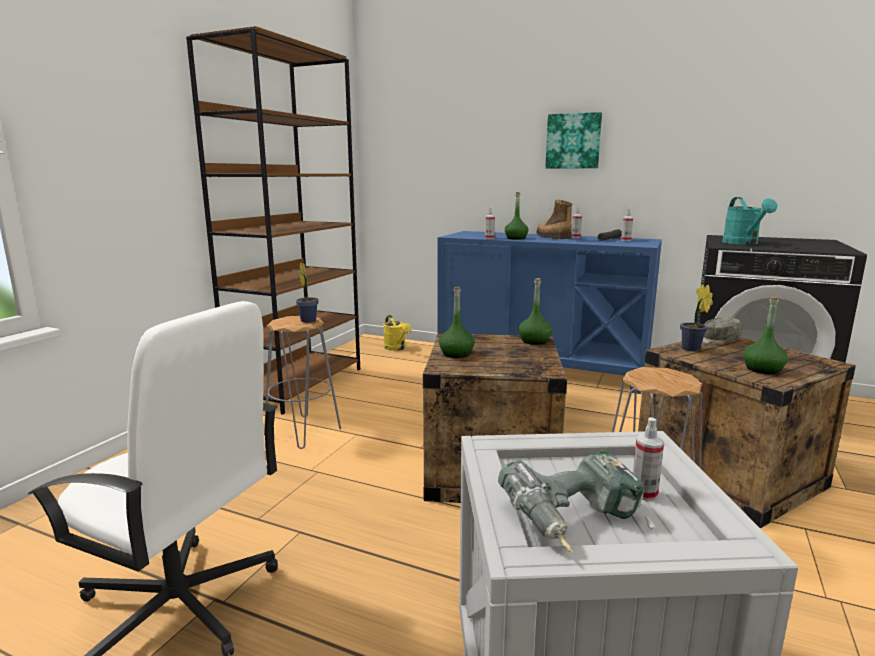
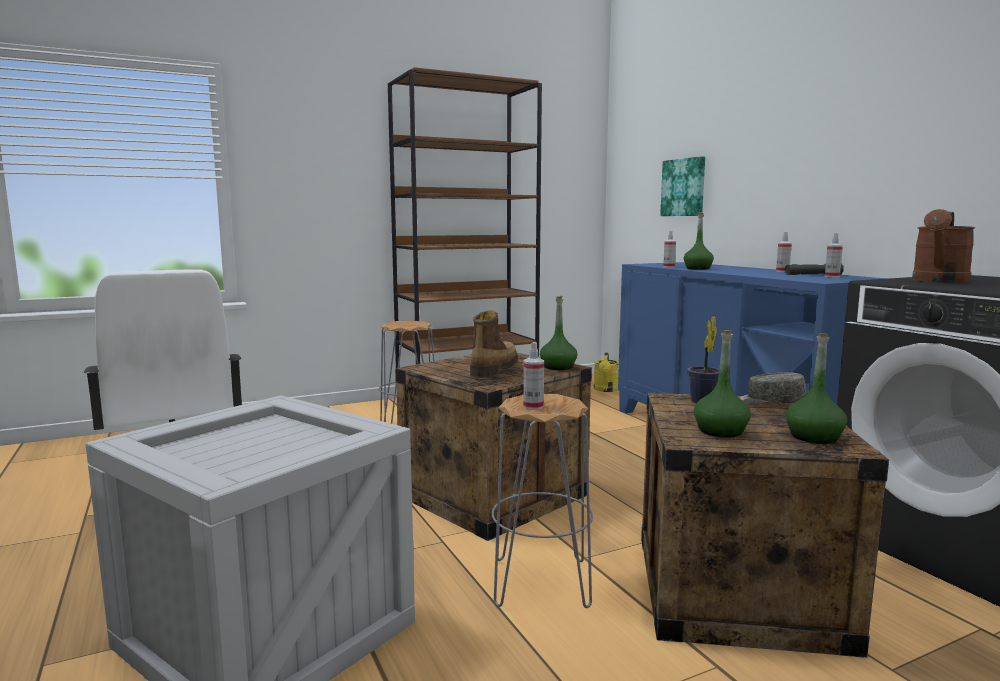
camera: 40 degrees right, 5 degrees down
potted plant [296,261,319,323] -> none
green bottle [439,287,475,358] -> green bottle moved to [786,333,847,444]
power drill [498,451,655,553] -> none
boot [536,200,572,239] -> boot moved to [470,310,518,378]
picture [545,112,602,169] -> picture moved to [660,156,705,216]
spray bottle [633,417,664,501] -> spray bottle moved to [523,342,544,410]
turquoise watering can [722,197,777,245] -> brown watering can [912,209,976,283]

